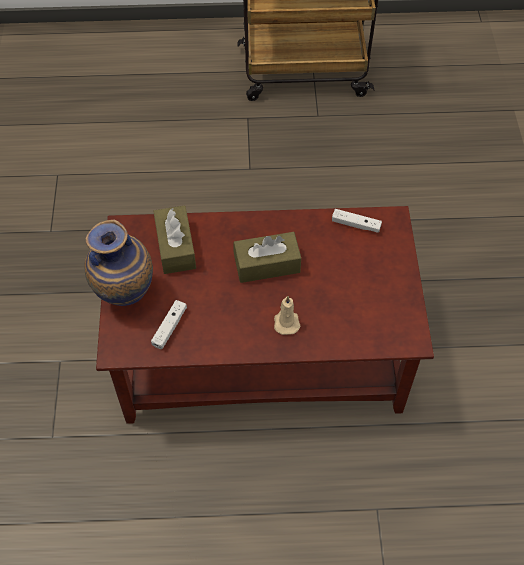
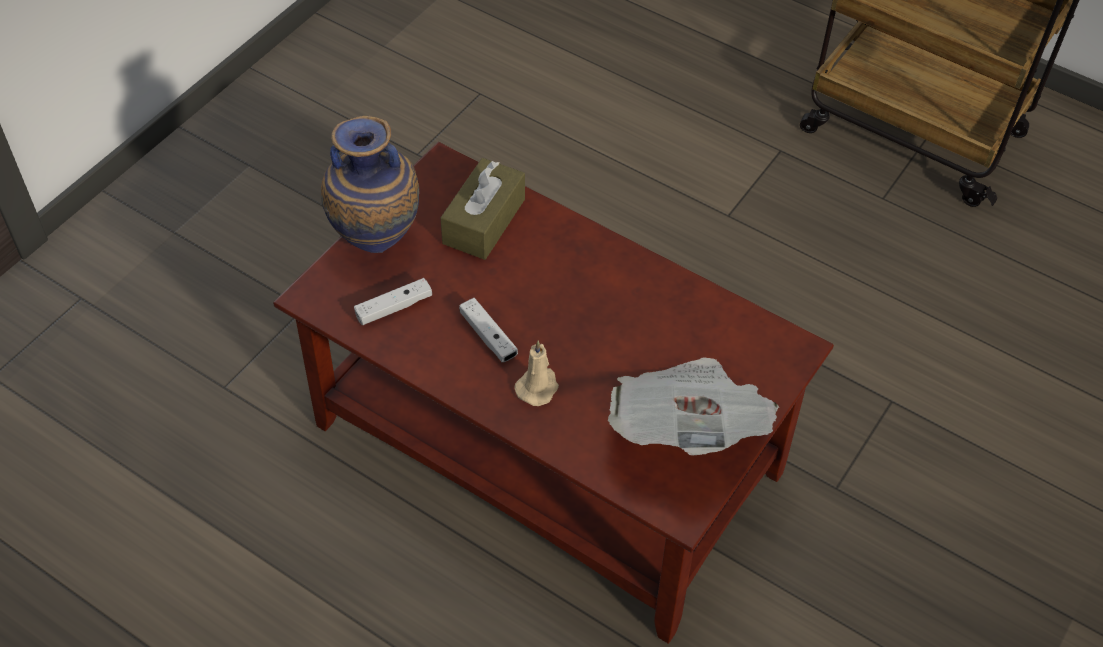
camera: 35 degrees right, 5 degrees down
brown tissue box [234,232,301,283] -> none
white game controller [332,209,382,233] -> white game controller moved to [459,298,518,362]
none -> newspaper [608,357,779,455]

